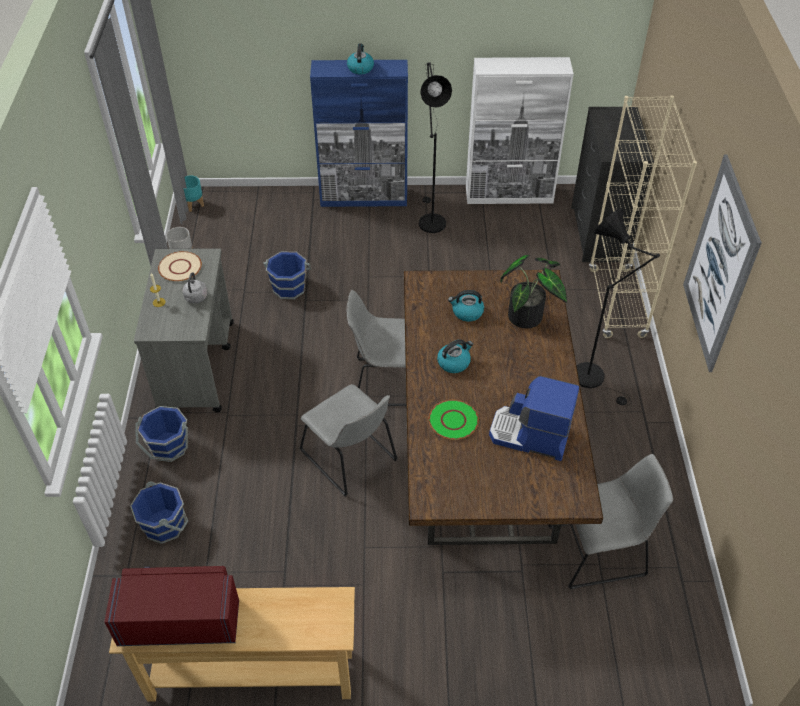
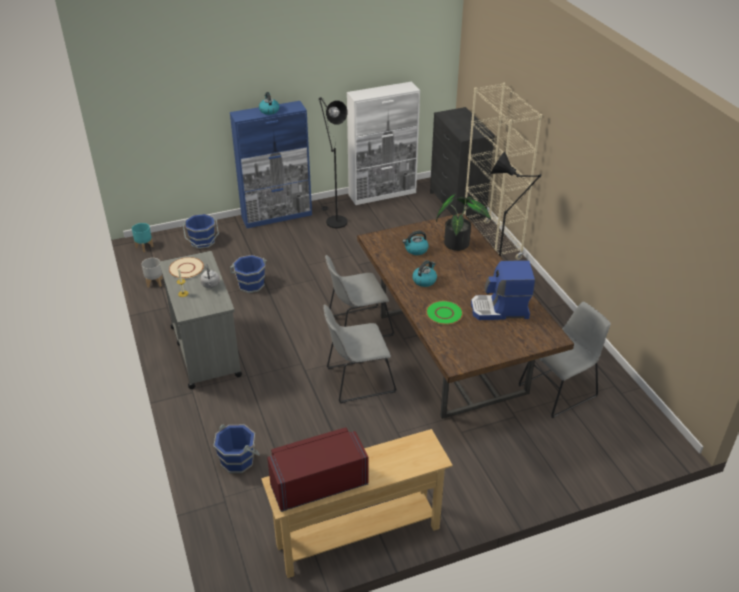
camera: 20 degrees left, 10 degrees down
blue bucket [135,406,188,462] -> blue bucket moved to [183,214,219,249]
grey chair [300,384,398,497] -> grey chair turned 135 degrees clockwise [323,304,397,403]
picture [683,154,762,372] -> none

